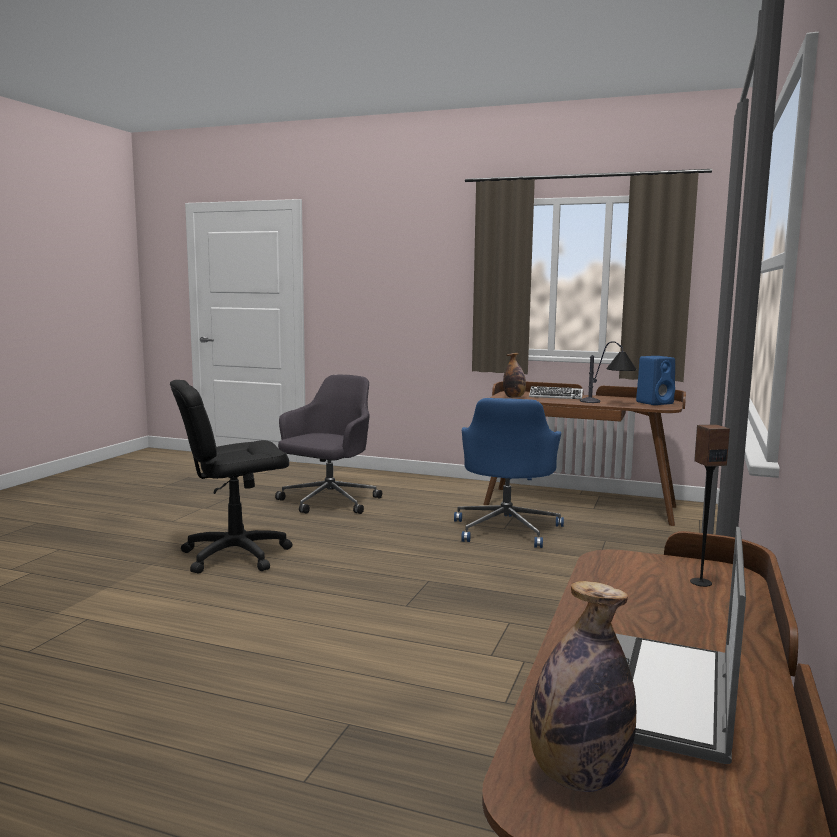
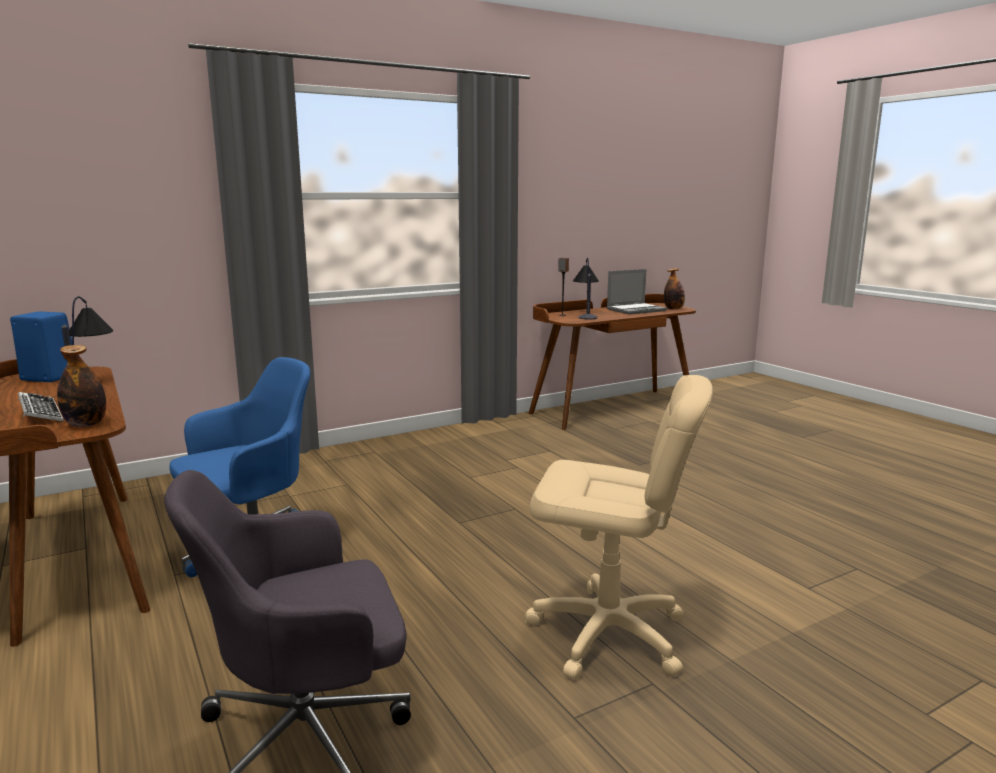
camera: 140 degrees left, 5 degrees up
black office chair [170,380,293,574] -> beige office chair [524,375,713,680]
none -> table lamp [573,258,599,319]

